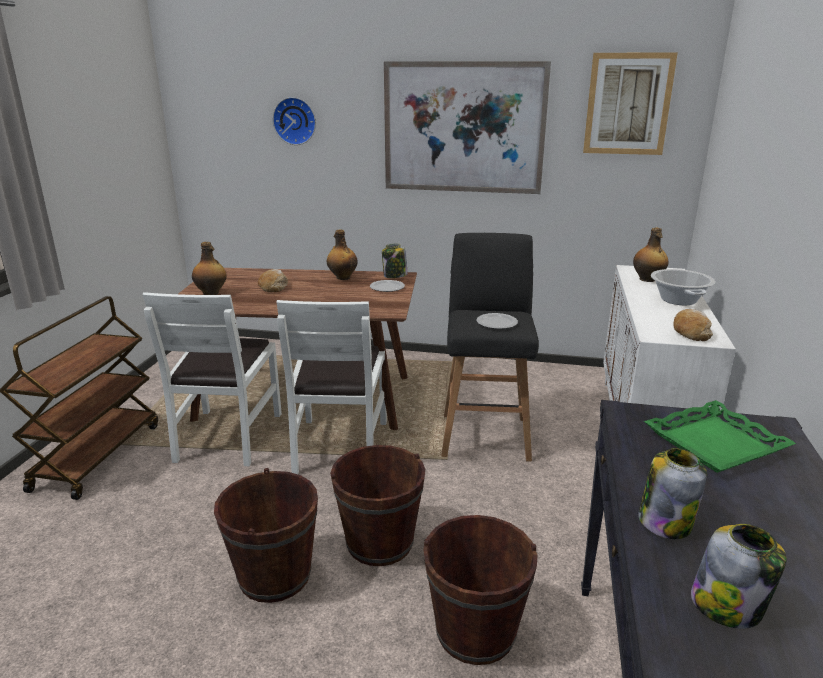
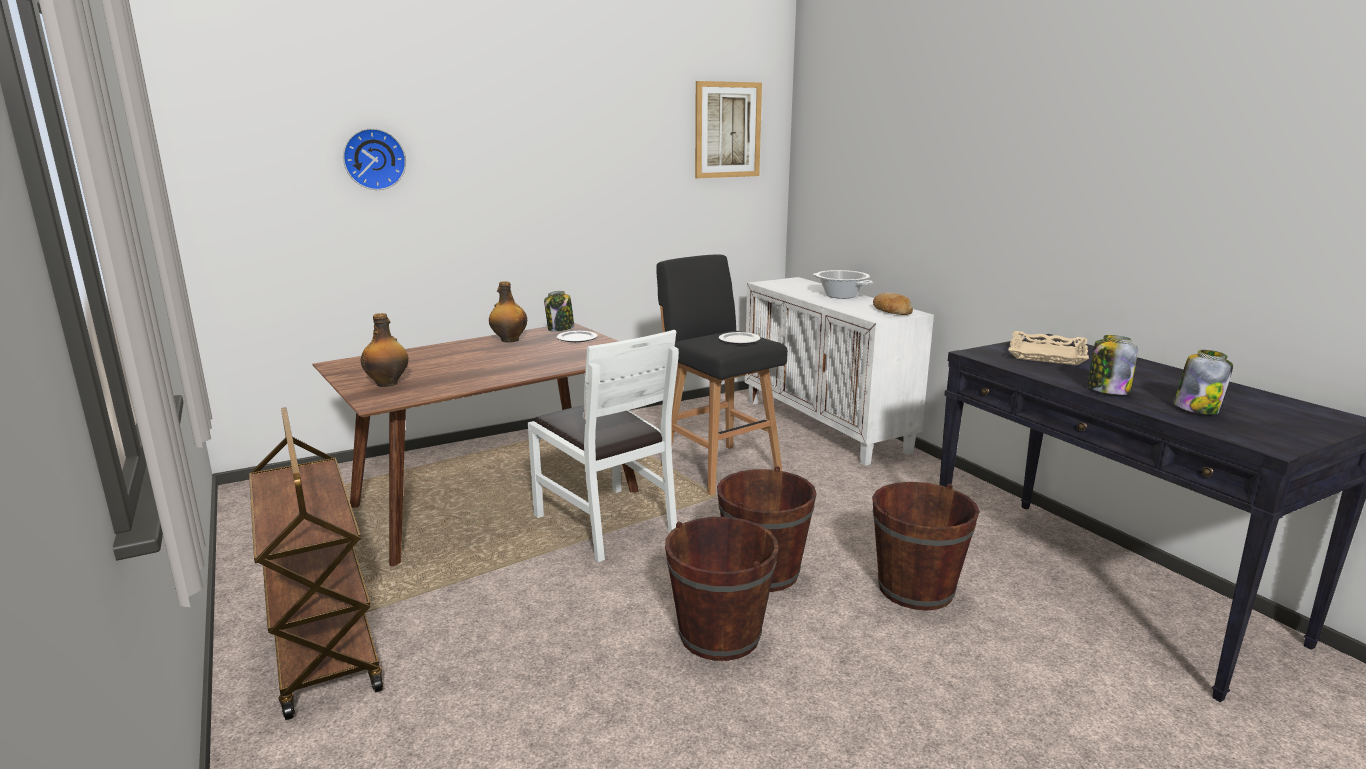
camera: 40 degrees left, 5 degrees down
white chair [143,292,282,466] -> none
bread [258,269,288,292] -> none
picture [384,61,551,194] -> none
bottle [633,228,669,282] -> none
green tray [644,400,796,473] -> beige tray [1008,331,1089,365]

